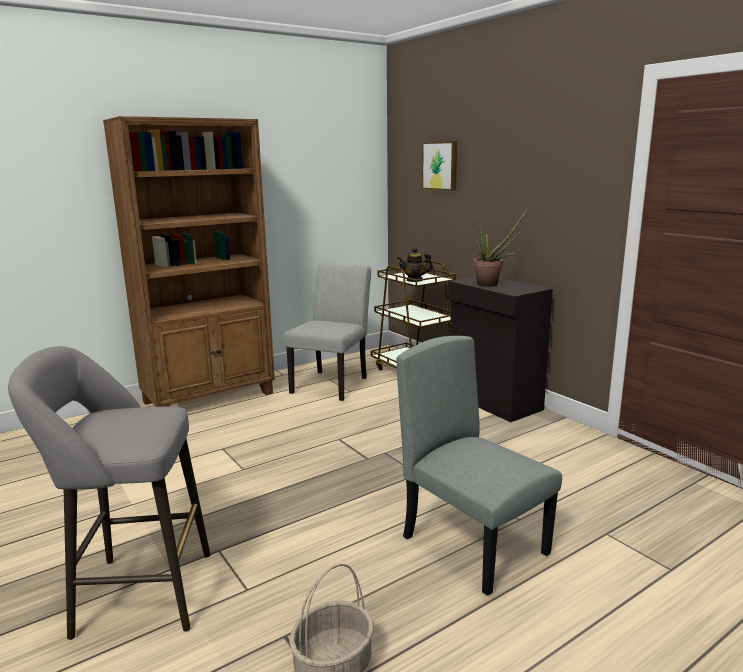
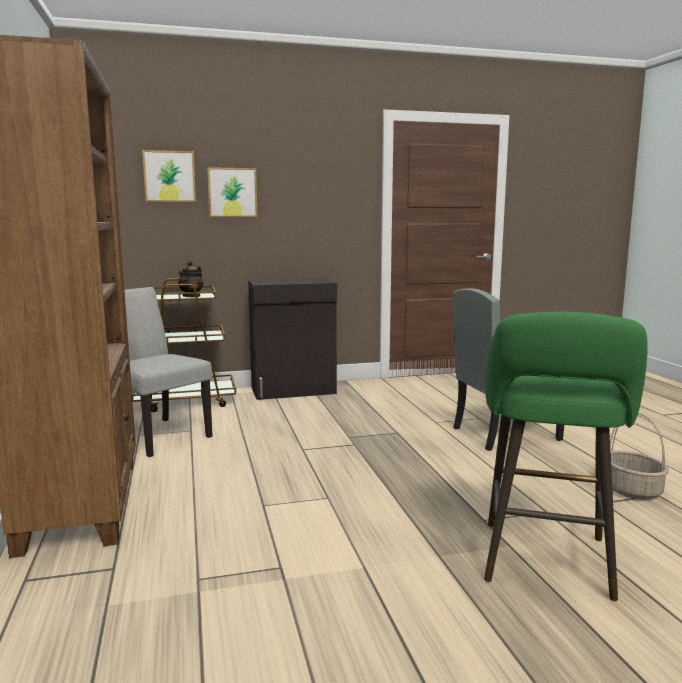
camera: 70 degrees left, 5 degrees down
grey stool [8,346,211,640] -> green stool [484,312,648,601]
potted plant [474,209,528,287] -> none
none -> picture [207,167,258,217]

